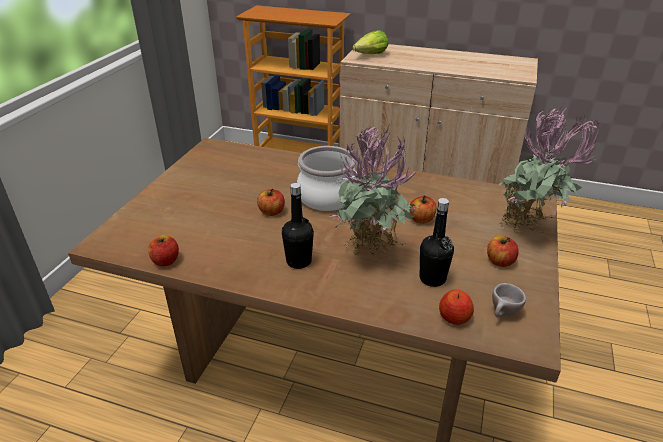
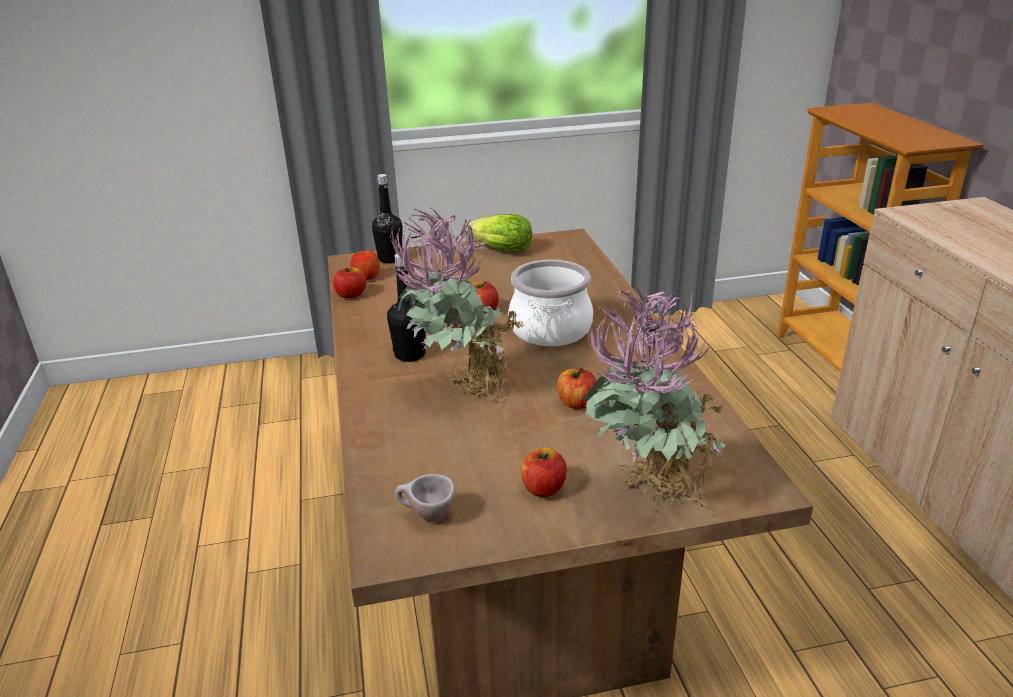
camera: 60 degrees right, 5 degrees down
lettuce [352,30,388,54] -> lettuce moved to [466,214,532,253]
black bottle [420,198,454,287] -> black bottle moved to [372,174,403,263]
apple [439,289,474,325] -> apple moved to [351,249,380,280]

